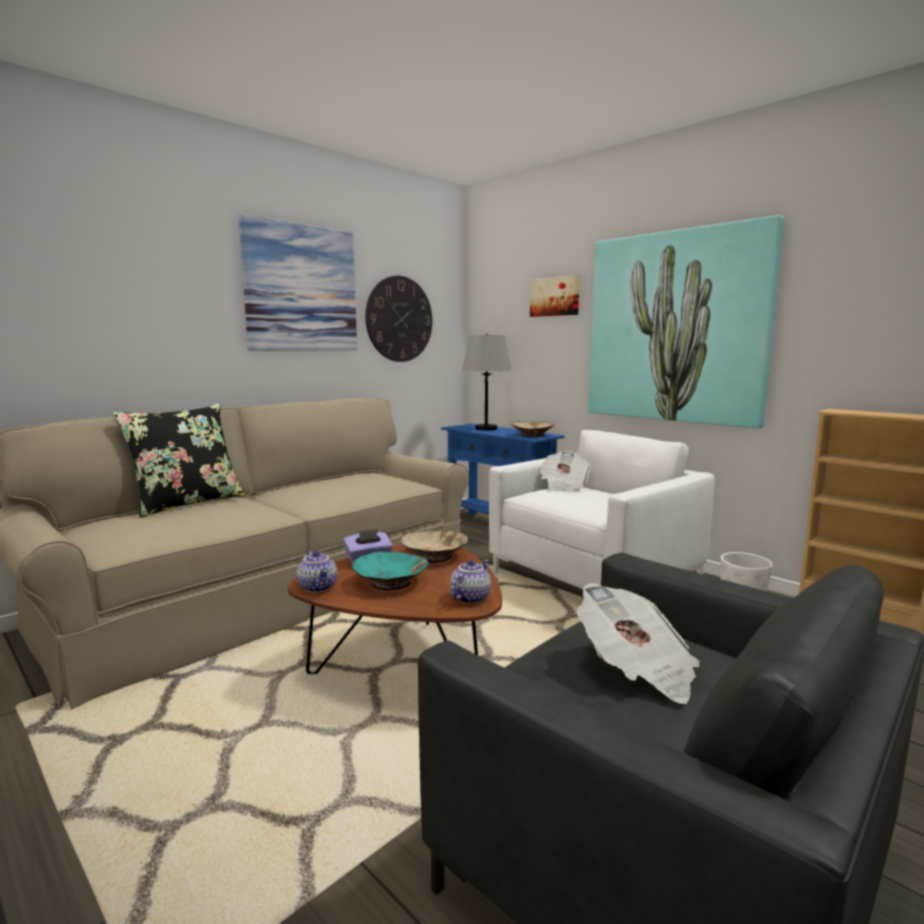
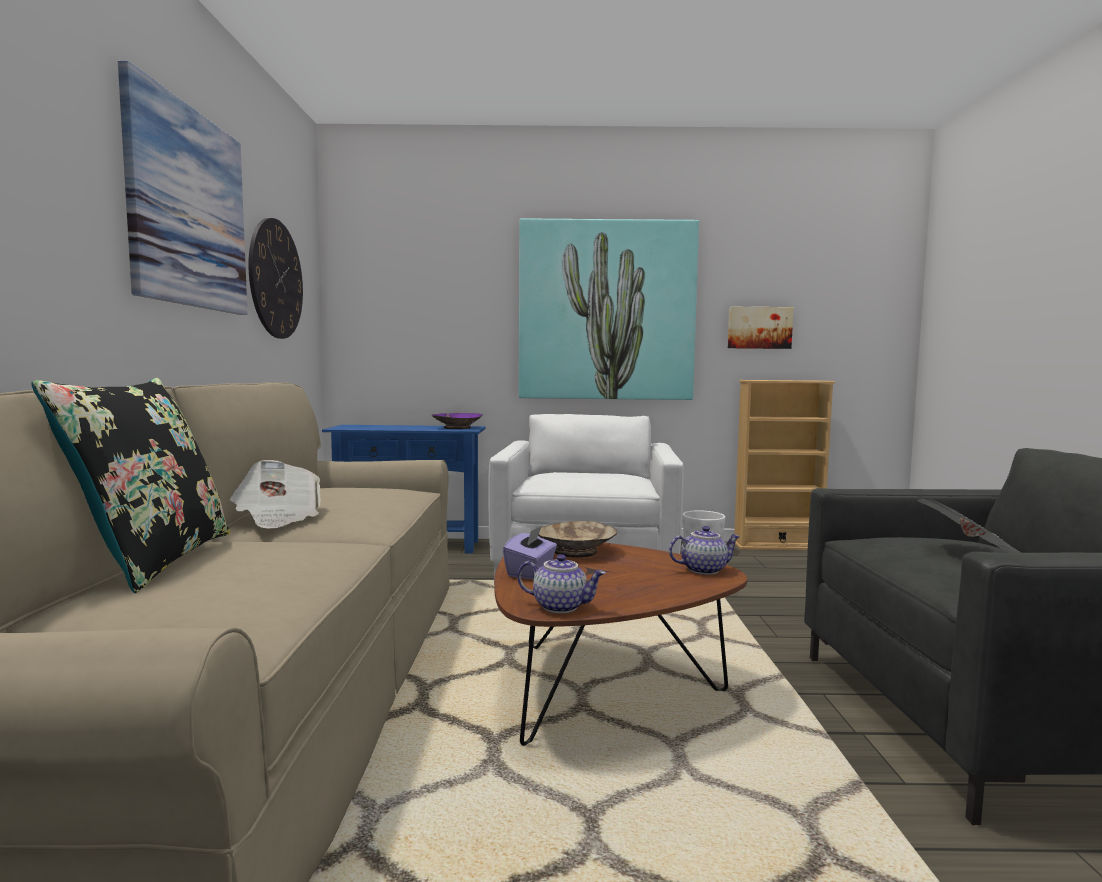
camera: 45 degrees left, 5 degrees down
turquoise bowl [352,552,429,591] -> none
teapot [450,560,491,604] -> teapot turned 90 degrees clockwise [669,526,741,575]
grey table lamp [462,334,512,430] -> none
beige bowl [511,421,555,437] -> purple bowl [432,413,483,429]
picture [530,275,580,317] -> picture moved to [728,307,794,349]
newspaper [539,451,592,492] -> newspaper moved to [230,460,321,529]

